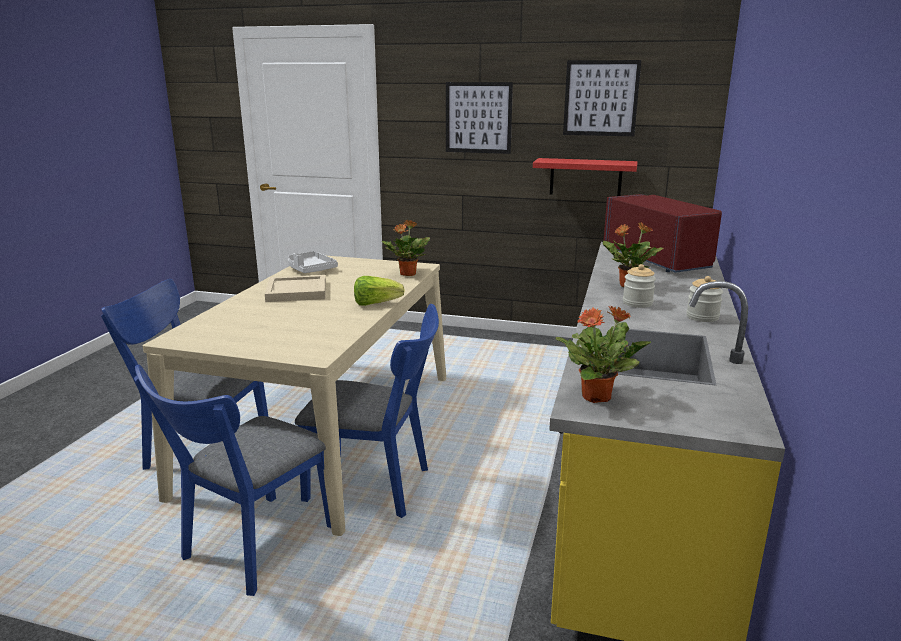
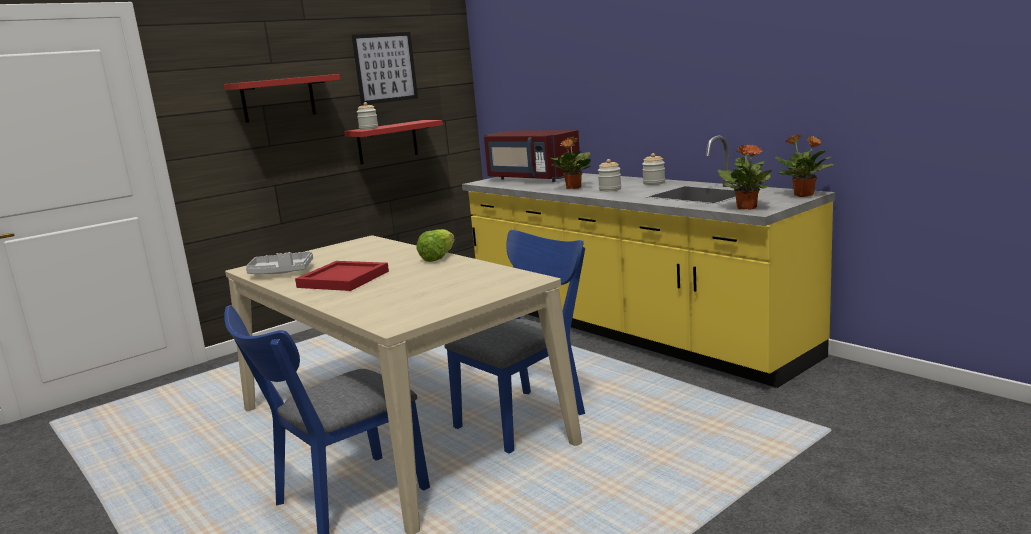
camera: 55 degrees left, 5 degrees down
blue chair [134,364,331,596] -> none
beige tray [265,275,326,302] -> red tray [295,261,389,291]
potted plant [382,220,430,276] -> potted plant moved to [775,134,834,197]
picture [446,82,513,154] -> red shelf [224,74,340,123]
red microwave [603,194,722,273] -> red microwave turned 150 degrees counterclockwise [484,130,581,182]
none -> jar [357,102,378,130]

